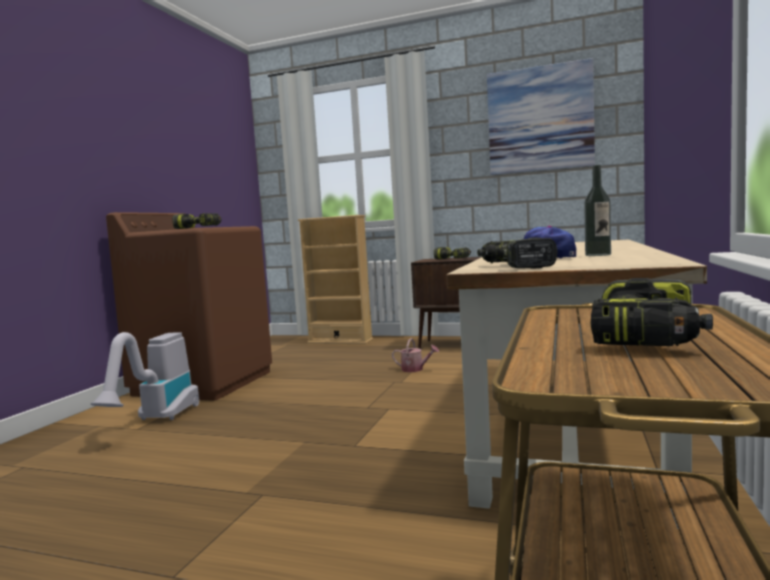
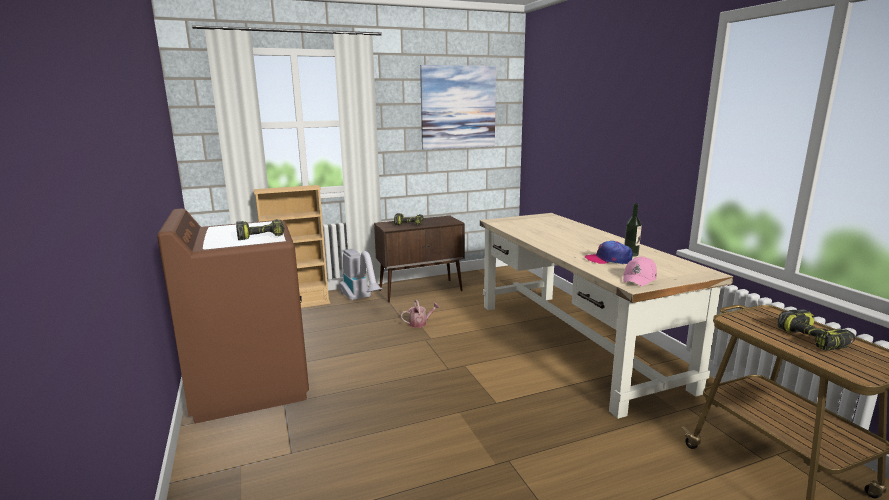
camera: 40 degrees left, 10 degrees up
vacuum cleaner [91,332,199,420] -> vacuum cleaner moved to [340,249,382,301]
power drill [477,237,557,269] -> pink cap [623,256,657,286]

